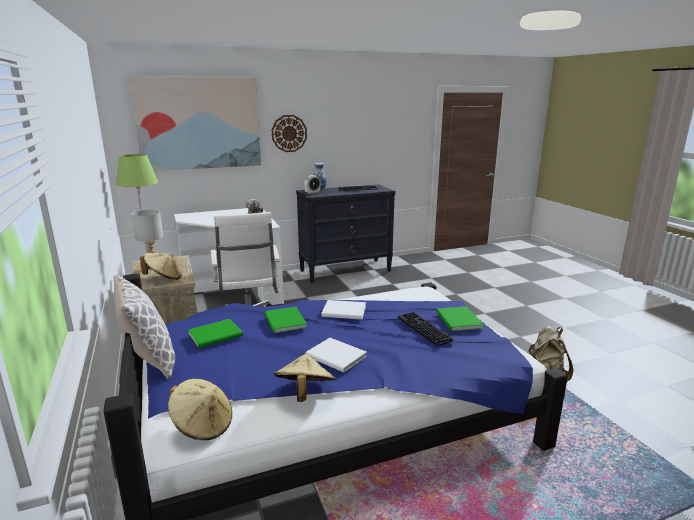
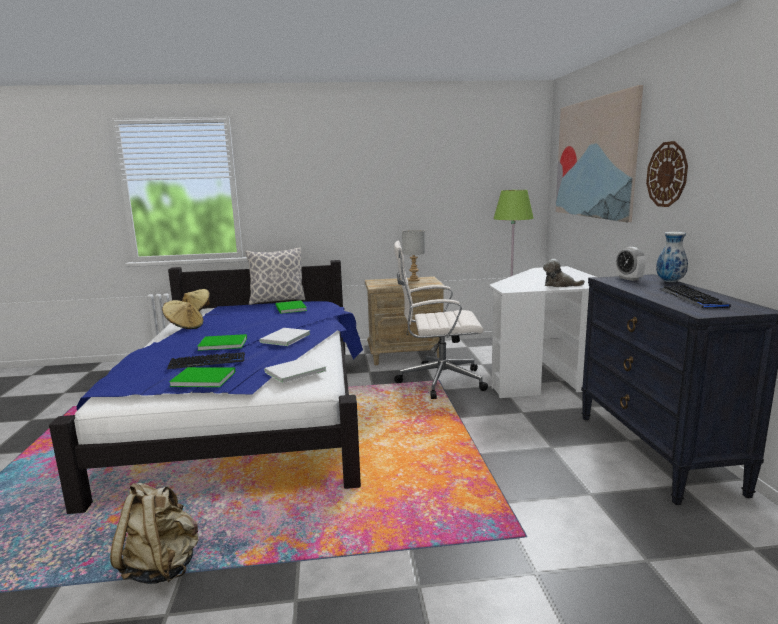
camera: 105 degrees right, 5 degrees down
beige hat [140,253,182,280] -> none
green book [265,307,307,333] -> green book moved to [197,334,247,351]
white book [306,338,367,372] -> white book moved to [264,357,326,384]

